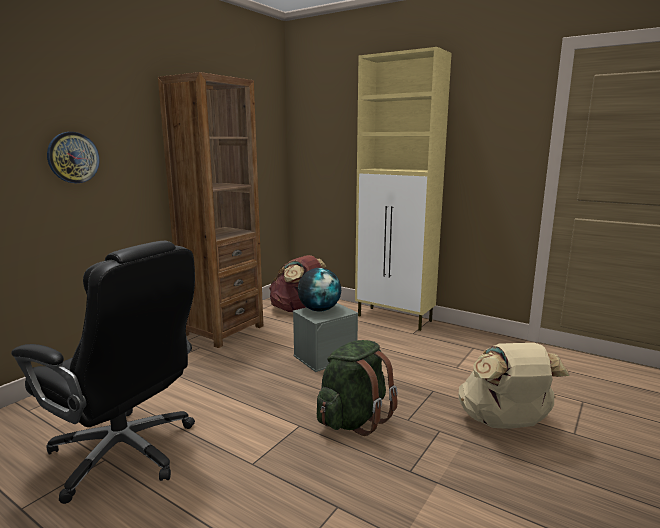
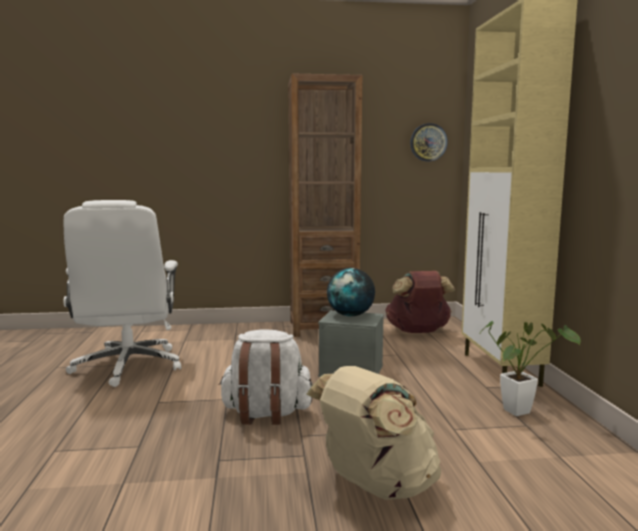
camera: 50 degrees right, 5 degrees down
black office chair [11,241,195,504] -> white office chair [64,200,181,387]
wall clock [47,132,99,183] -> wall clock moved to [410,123,448,161]
green backpack [317,340,398,436] -> white backpack [219,329,313,425]
none -> potted plant [479,321,581,416]

